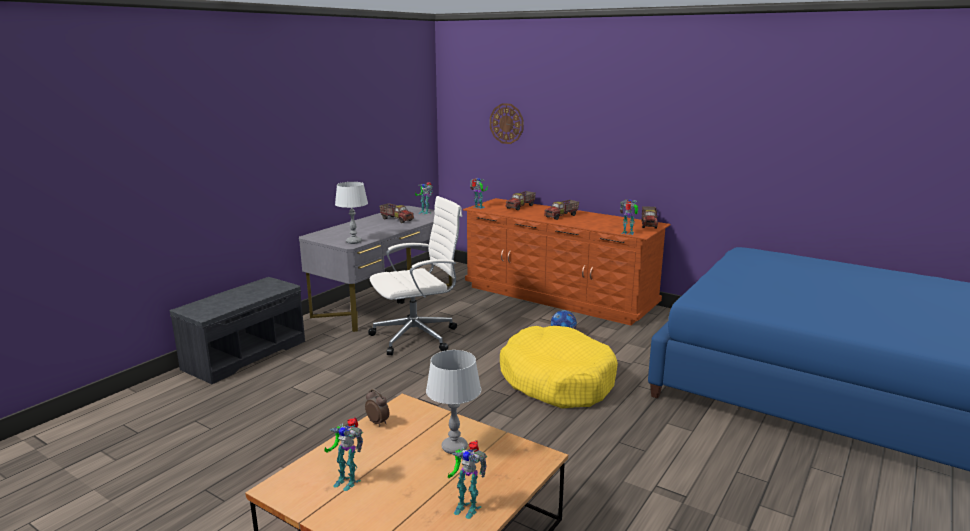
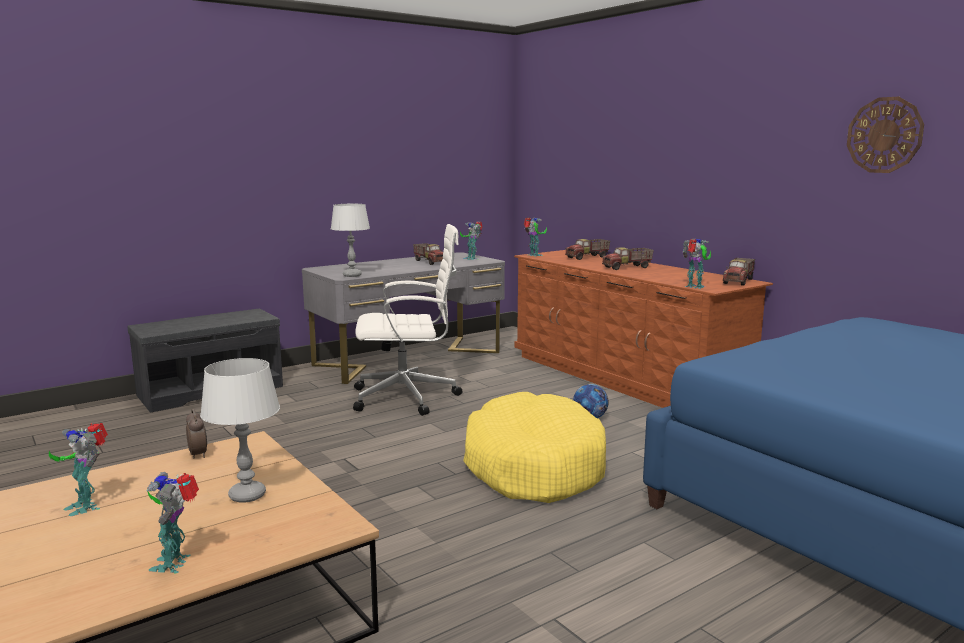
camera: 20 degrees right, 5 degrees down
toy robot [448,440,487,519] -> toy robot turned 45 degrees clockwise [146,472,199,574]
wall clock [490,103,524,144] -> wall clock moved to [847,97,924,173]

